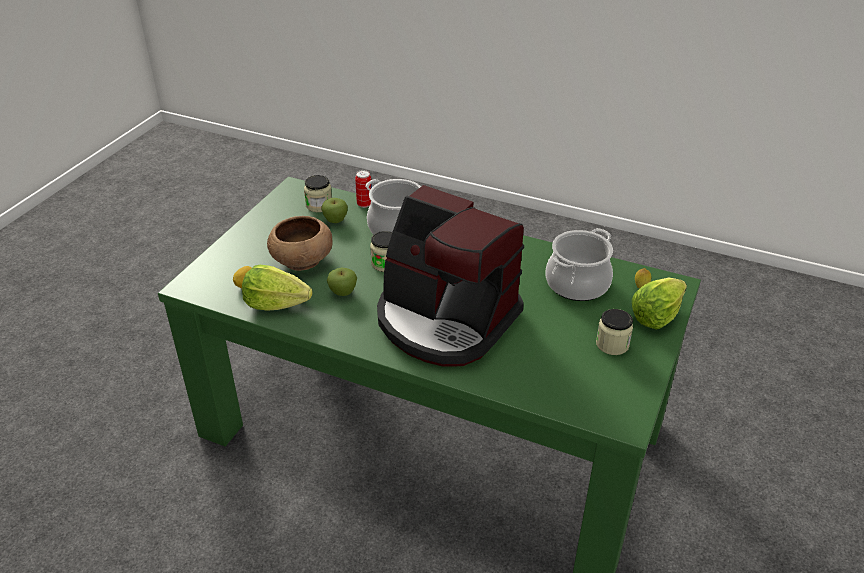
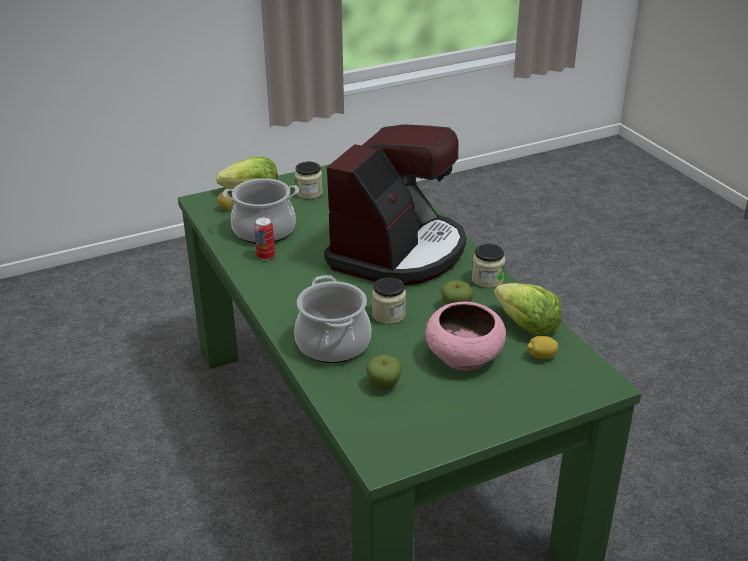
camera: 140 degrees left, 5 degrees down
brown bowl [267,216,332,271] -> pink bowl [425,302,506,371]
jar [304,175,332,212] -> jar moved to [472,244,506,288]
can [355,170,372,208] -> can moved to [254,217,275,260]
coffee machine [377,185,524,367] -> coffee machine turned 45 degrees clockwise [324,124,466,285]

